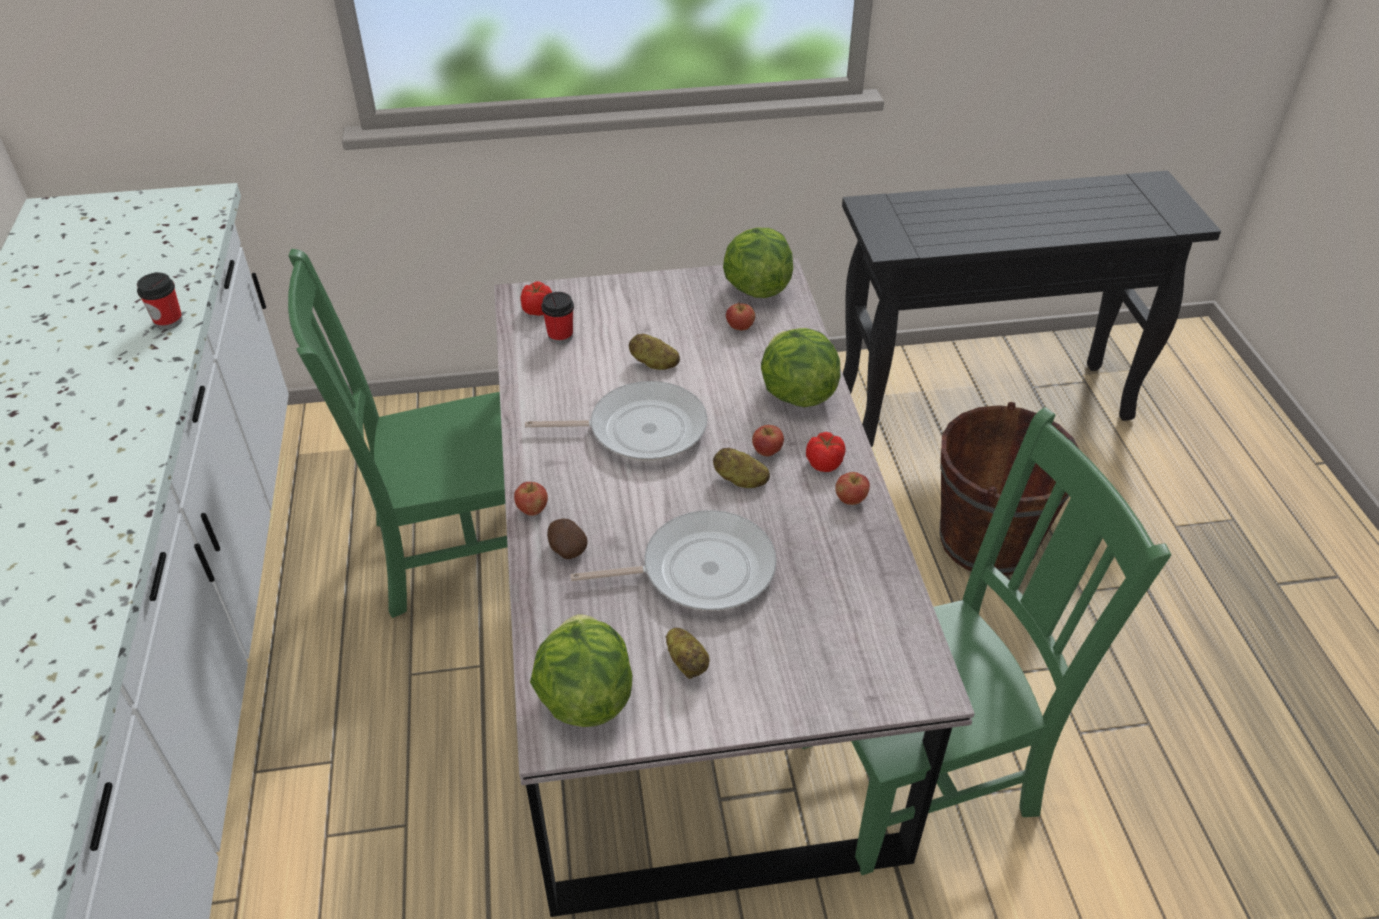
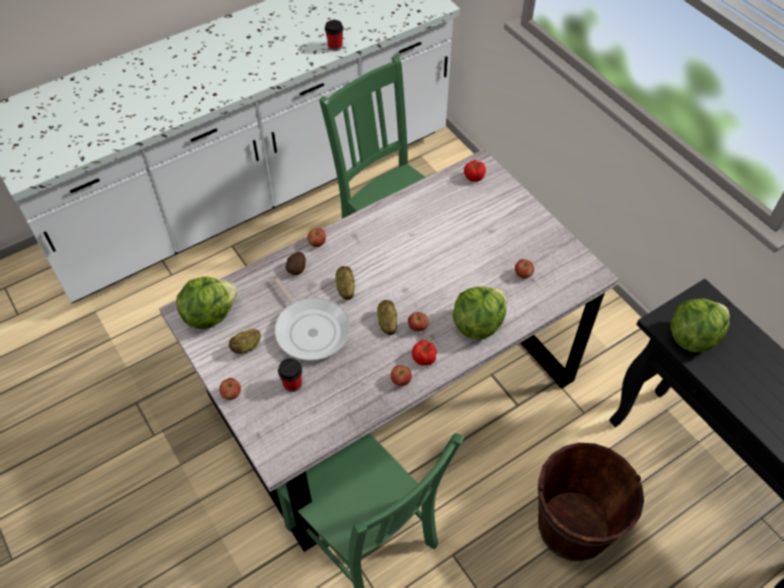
camera: 65 degrees right, 10 degrees up
frying pan [525,381,707,462] -> none
cup [541,292,574,344] -> cup moved to [278,358,302,392]
potato [629,334,680,370] -> potato moved to [335,266,354,300]
lettuce [723,228,793,298] -> lettuce moved to [670,299,730,353]
none -> apple [220,378,241,400]

